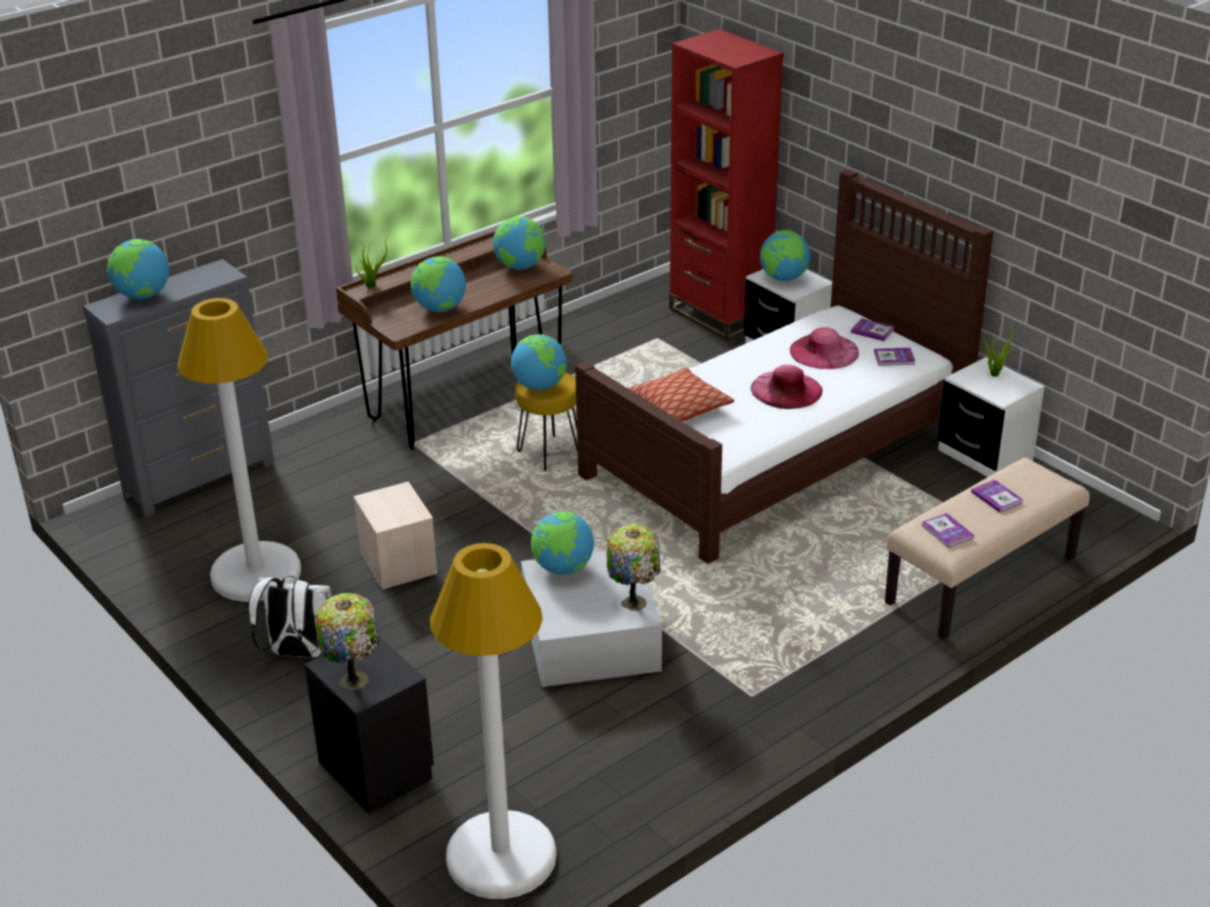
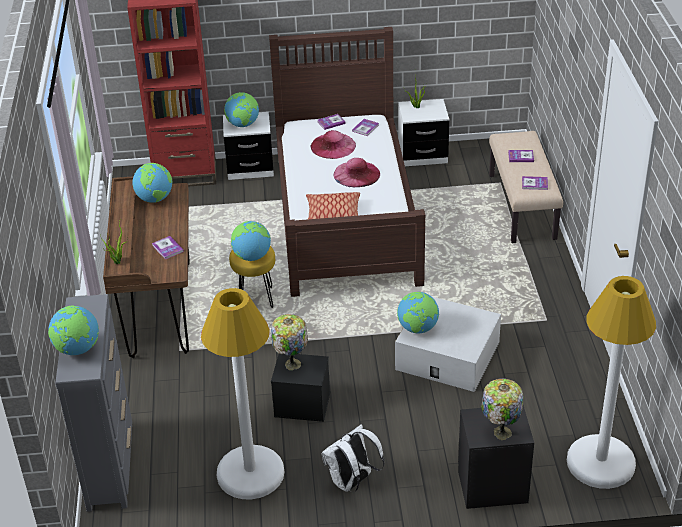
camera: 55 degrees left, 5 degrees up
beige storage box [353,481,438,590] -> black storage box [271,354,330,422]
globe [411,256,466,312] -> book [152,236,184,259]
table lamp [606,524,660,611] -> table lamp moved to [271,314,308,370]

